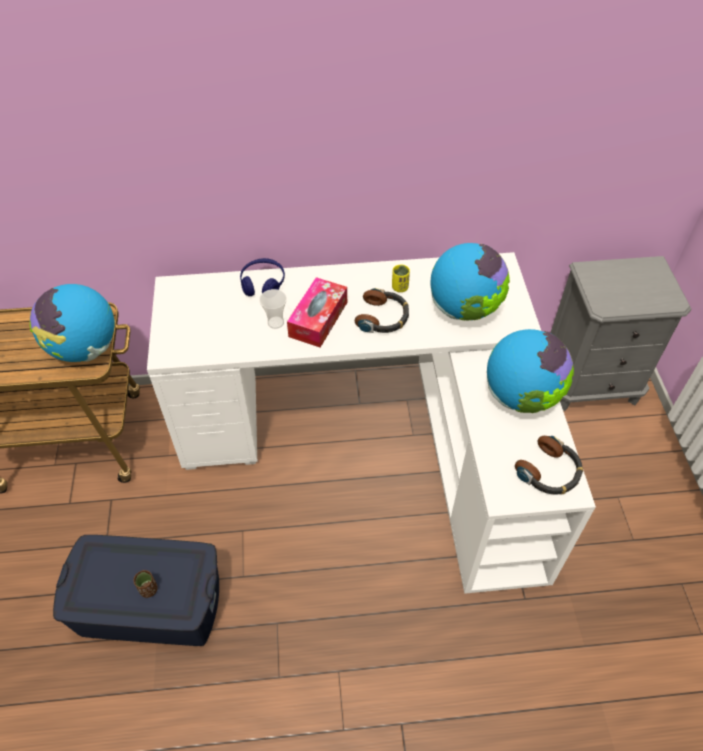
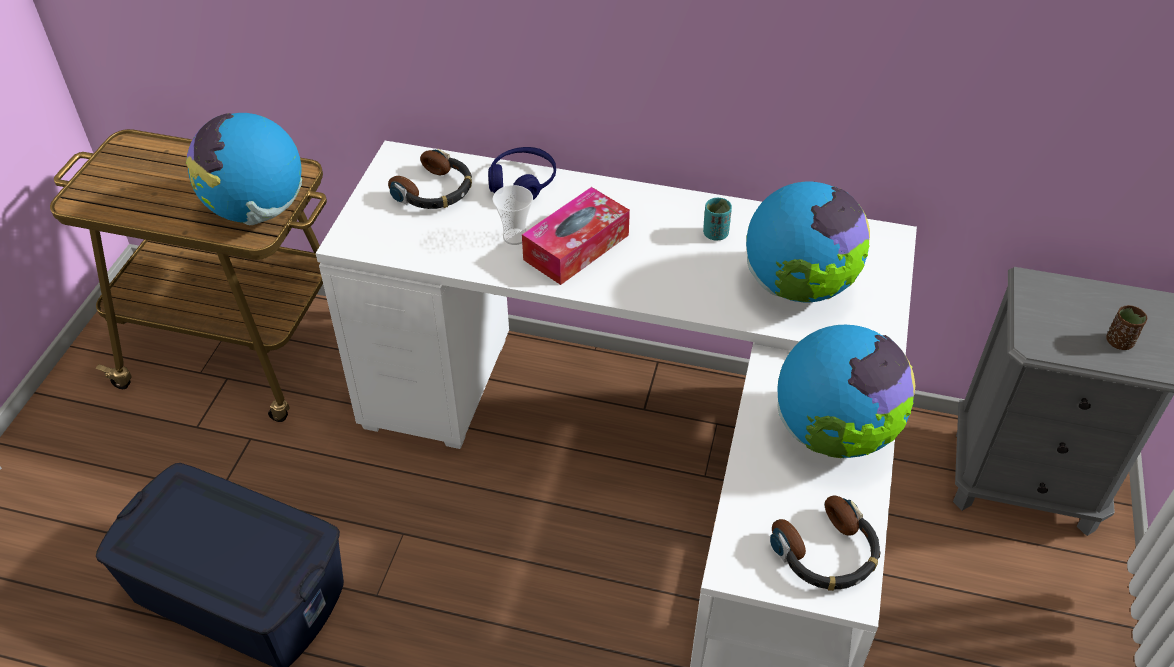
camera: 20 degrees right, 5 degrees down
brown cup [134,570,158,598] -> brown cup moved to [1106,305,1147,350]
headphones [355,288,409,333] -> headphones moved to [388,149,472,209]
yellow cup [392,265,410,292] -> turquoise cup [703,198,732,241]

